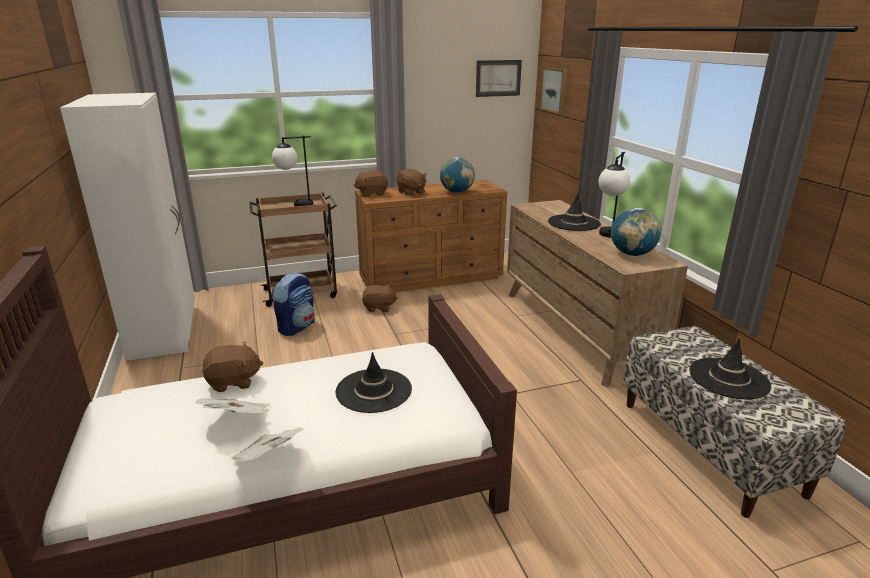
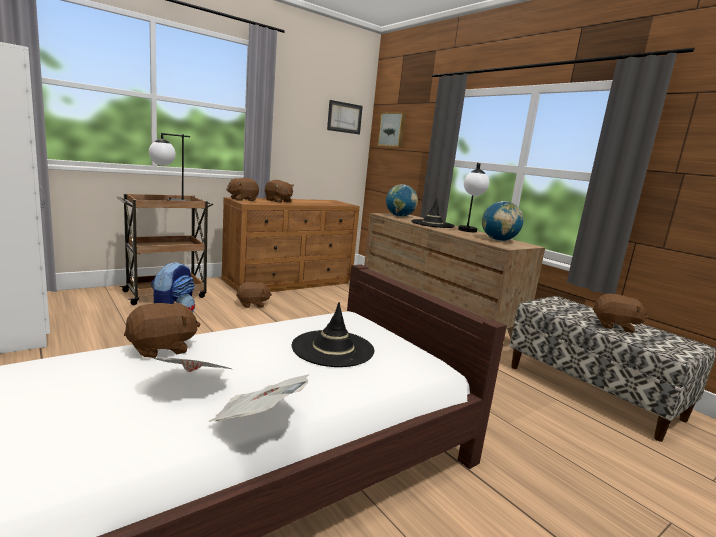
camera: 20 degrees left, 10 degrees down
globe [440,157,475,193] -> globe moved to [386,184,418,217]
black hat [689,338,771,399] -> brown plush toy [593,294,648,333]

